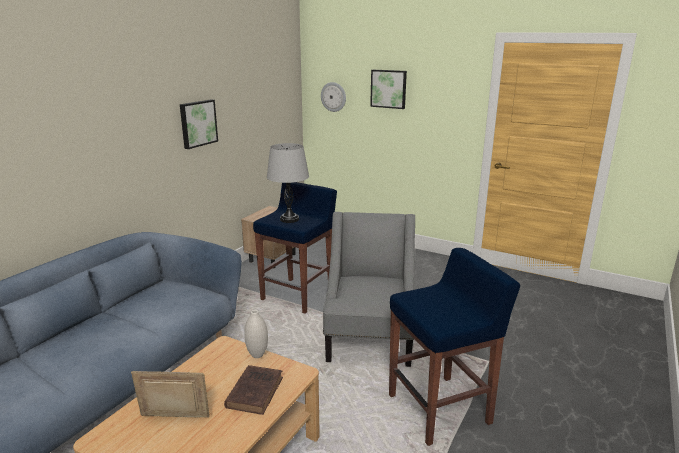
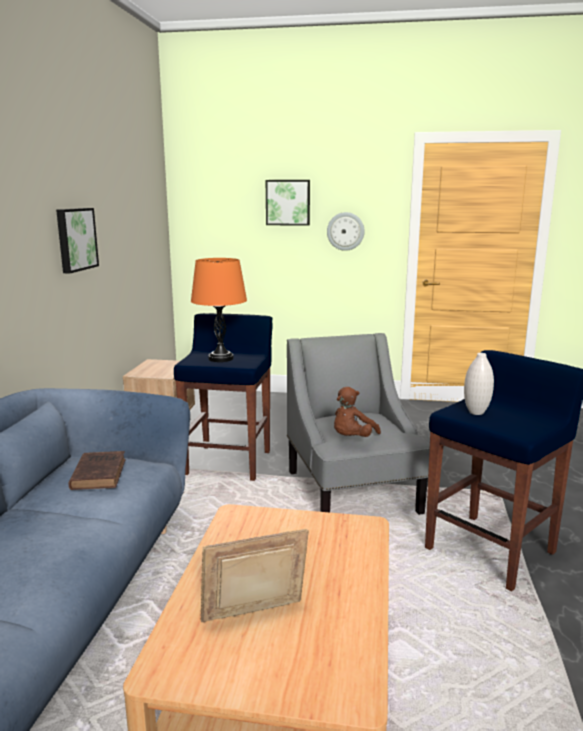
camera: 20 degrees left, 5 degrees down
brown book [224,365,283,415] -> brown book moved to [69,451,126,490]
white vase [244,310,268,358] -> white vase moved to [464,353,494,415]
grey table lamp [267,143,309,223] -> orange table lamp [191,258,247,362]
wall clock [321,82,346,112] -> wall clock moved to [327,212,364,251]
none -> brown plush toy [334,387,381,437]

